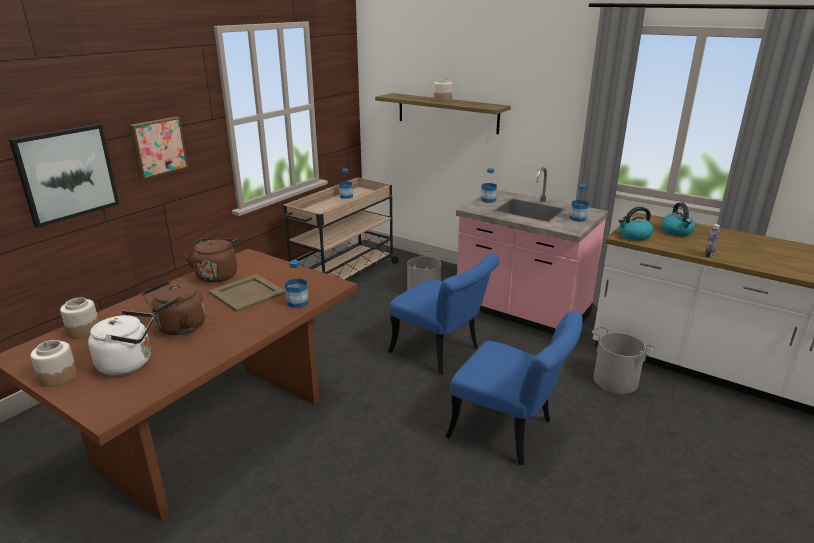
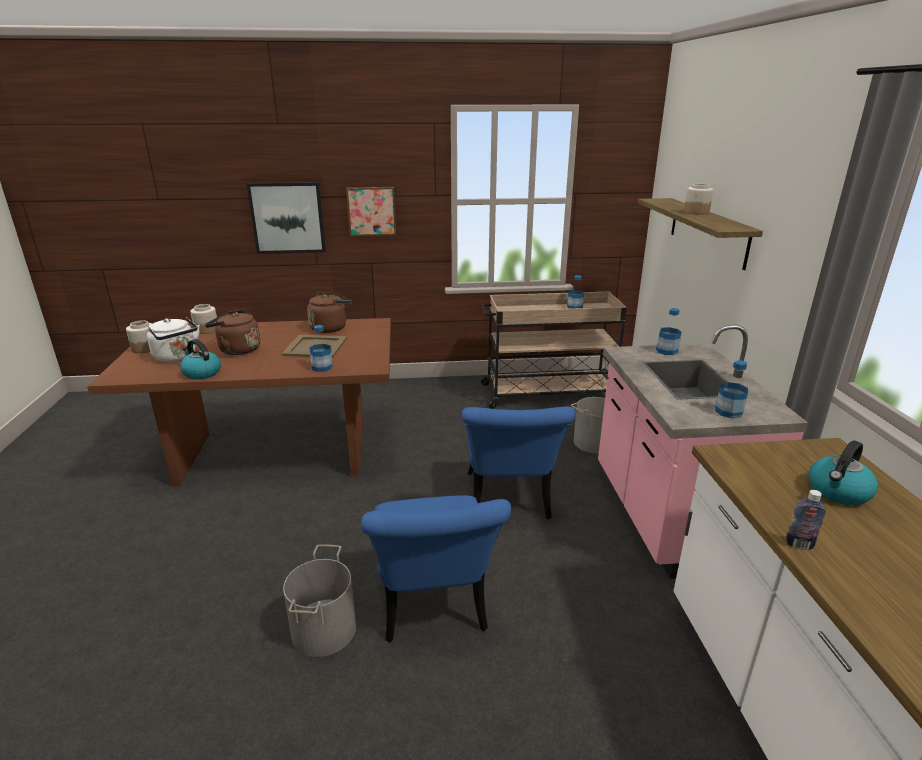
camera: 50 degrees right, 0 degrees up
grey bucket [592,326,657,394] -> grey bucket moved to [283,544,356,657]
kettle [619,207,653,241] -> kettle moved to [180,339,221,379]

